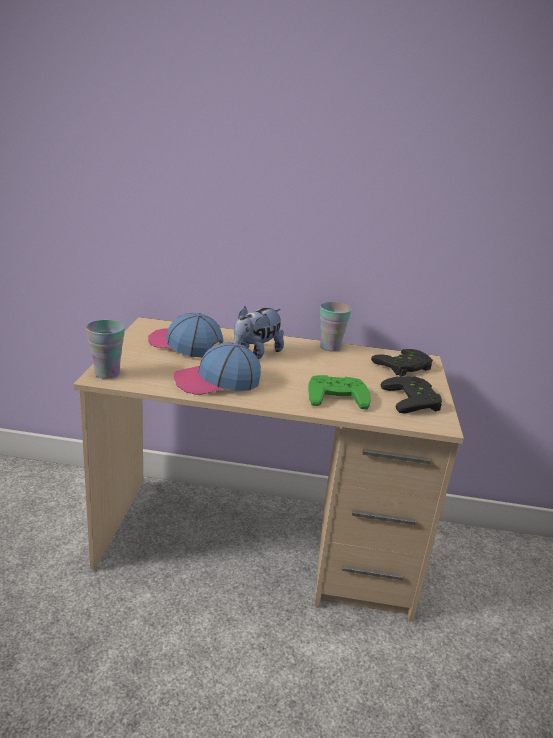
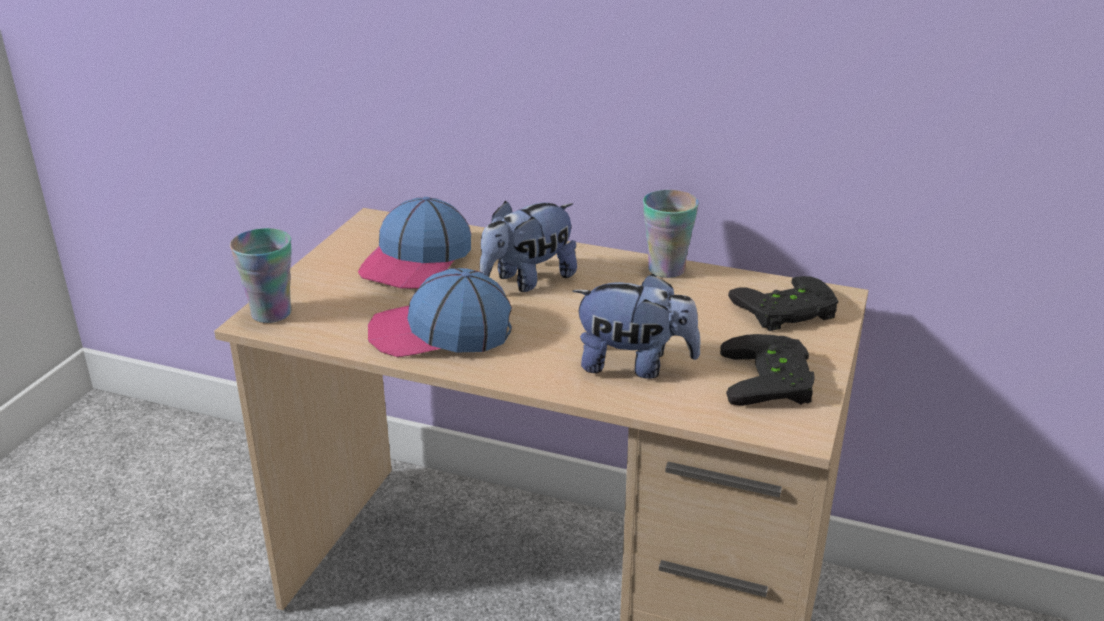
camera: 15 degrees right, 5 degrees up
cap [148,313,223,357] -> cap turned 105 degrees counterclockwise [358,197,471,289]
green game controller [308,375,371,410] -> plush toy [572,274,701,379]

